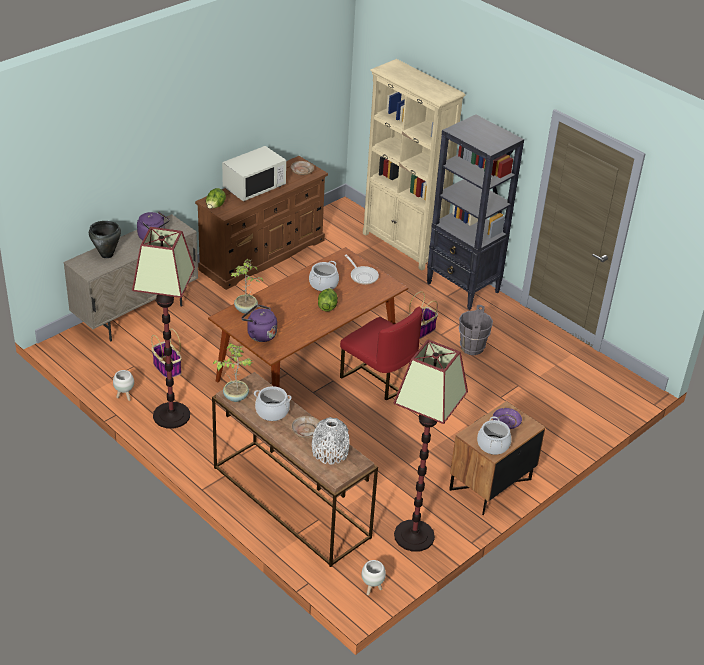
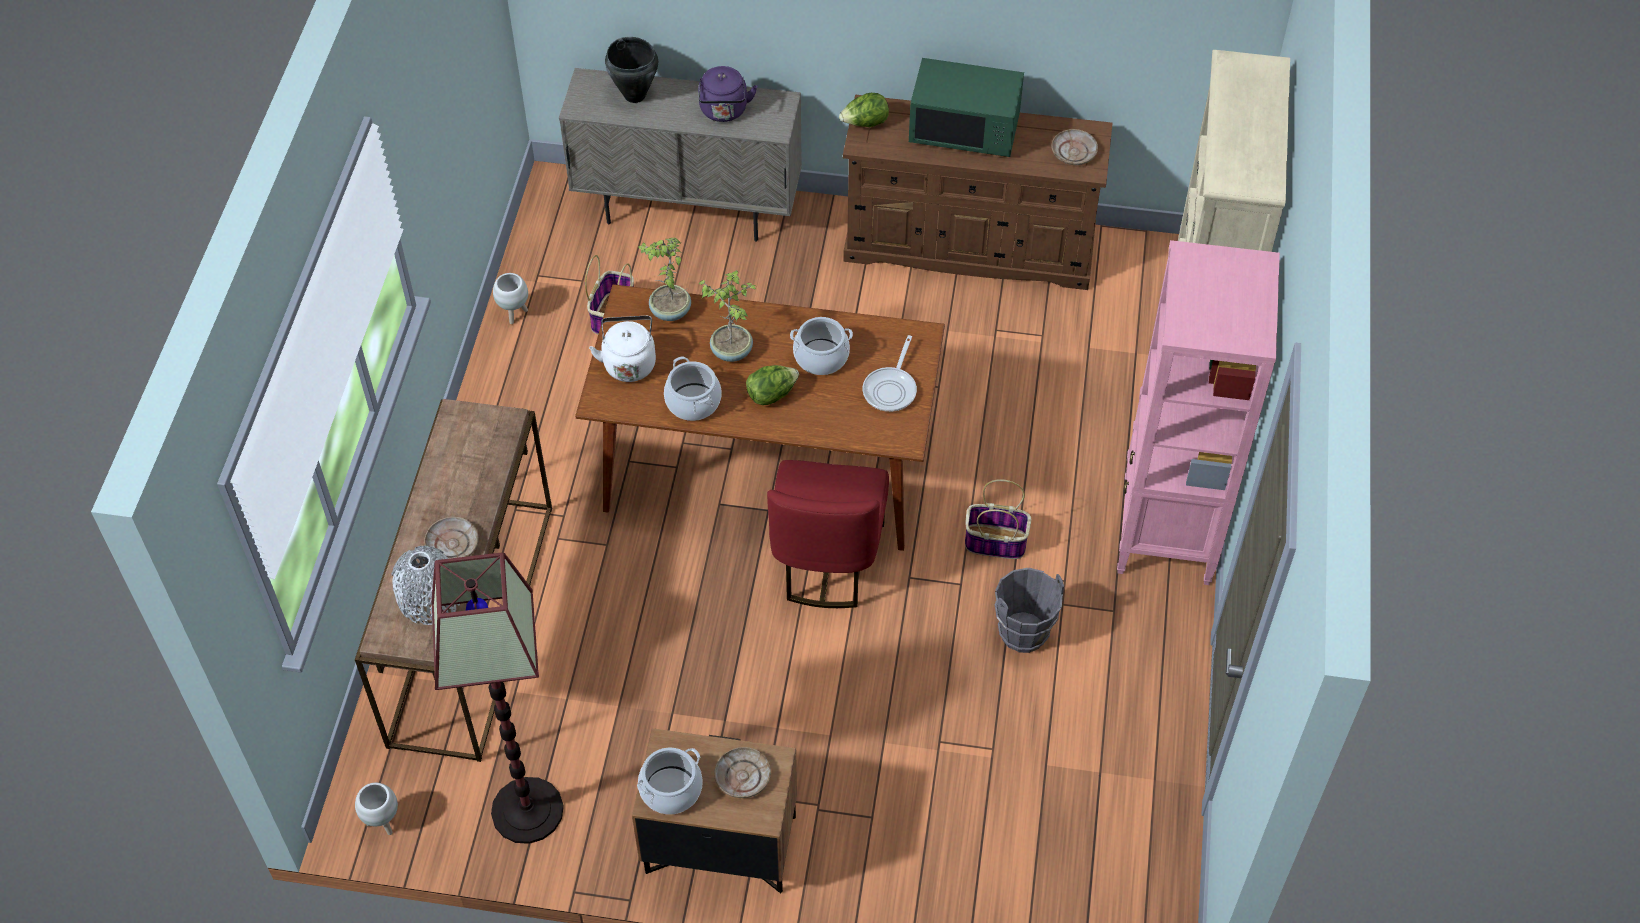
camera: 55 degrees right, 15 degrees up
floor lamp [132,227,195,428] -> none
potted plant [213,343,253,402] -> potted plant moved to [699,270,757,362]
white microwave [222,146,286,201] -> green microwave [909,58,1024,157]
purple kettle [242,305,277,342] -> white kettle [589,316,656,382]
cooking pot [254,386,292,421] -> cooking pot moved to [664,356,722,421]
black bookcase [427,115,524,310] -> pink bookcase [1117,240,1280,585]
purple plate [493,408,522,429] -> beige plate [714,747,771,798]

